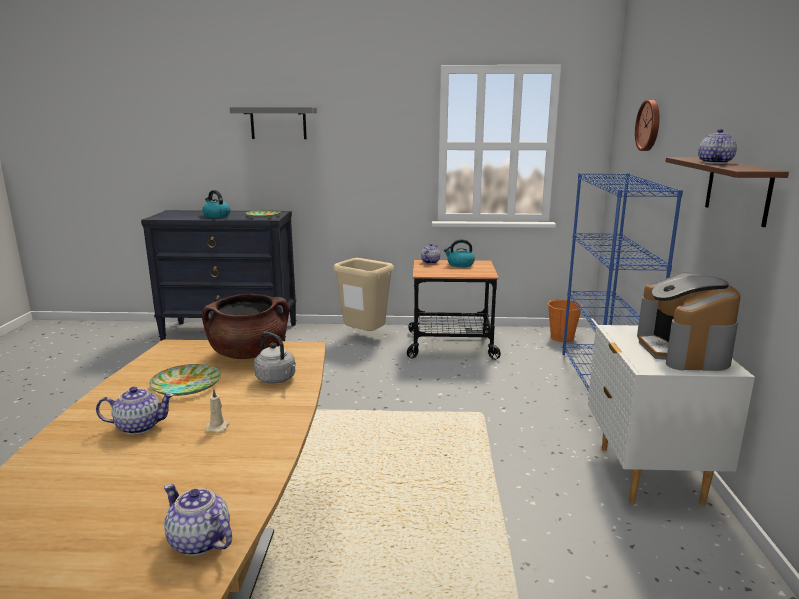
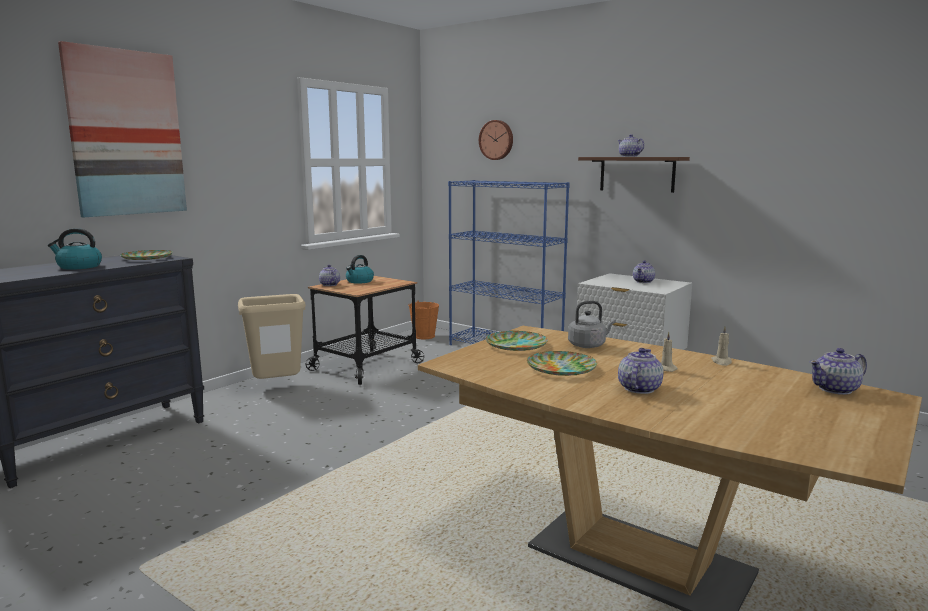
camera: 55 degrees left, 5 degrees down
brown cooking pot [202,294,289,359] -> plate [486,331,548,351]
grey shelf [230,107,317,139] -> picture [58,41,187,218]
coffee machine [637,272,740,371] -> teapot [633,260,655,283]
none -> beige candle [711,327,732,366]

